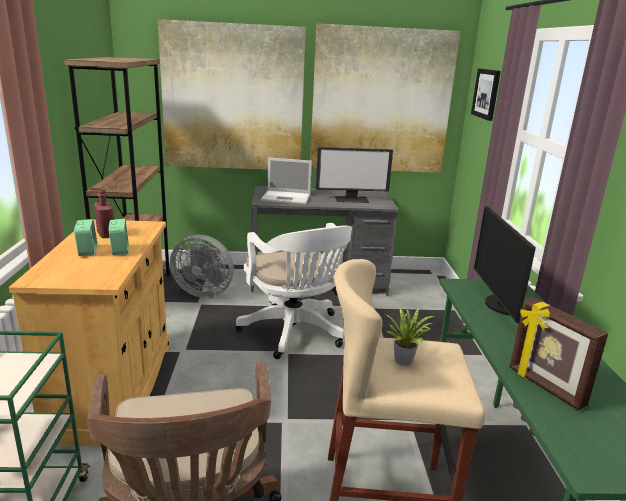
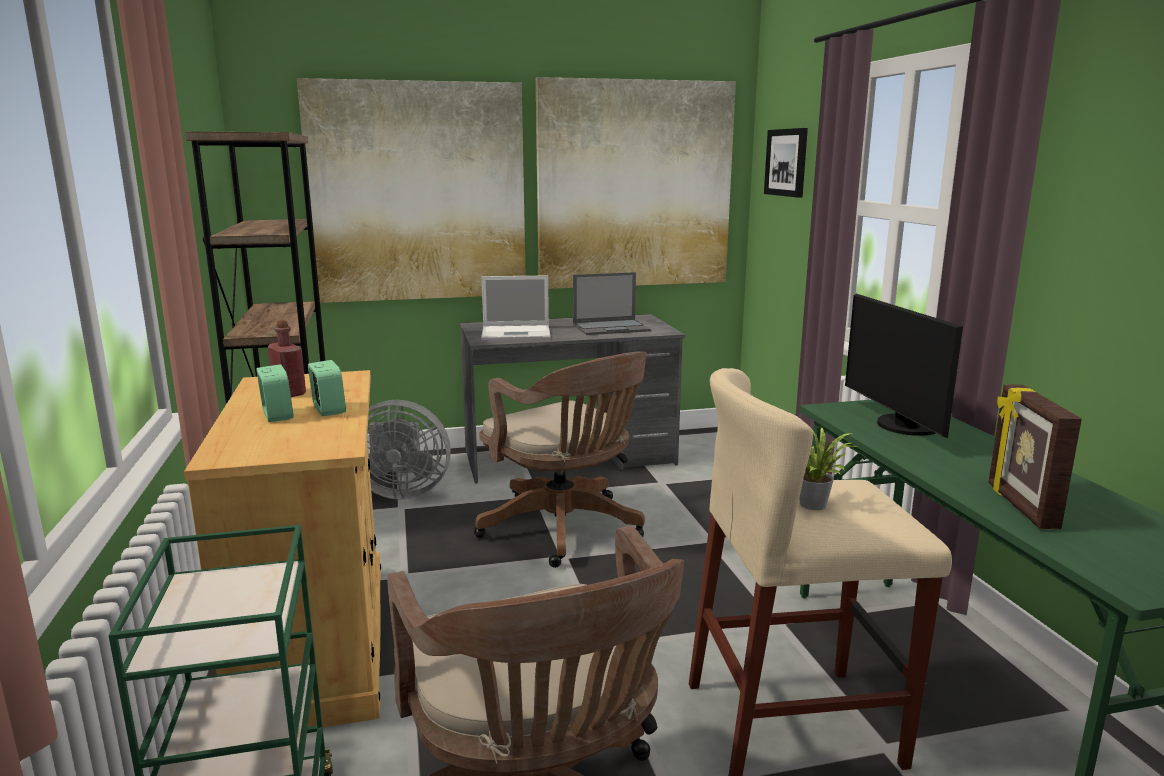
camera: 10 degrees left, 5 degrees down
white office chair [235,223,352,359] -> brown office chair [474,352,646,568]
monitor [316,147,393,203] -> laptop [573,272,651,335]
picture frame [510,297,608,410] -> picture frame turned 45 degrees clockwise [989,384,1082,529]

